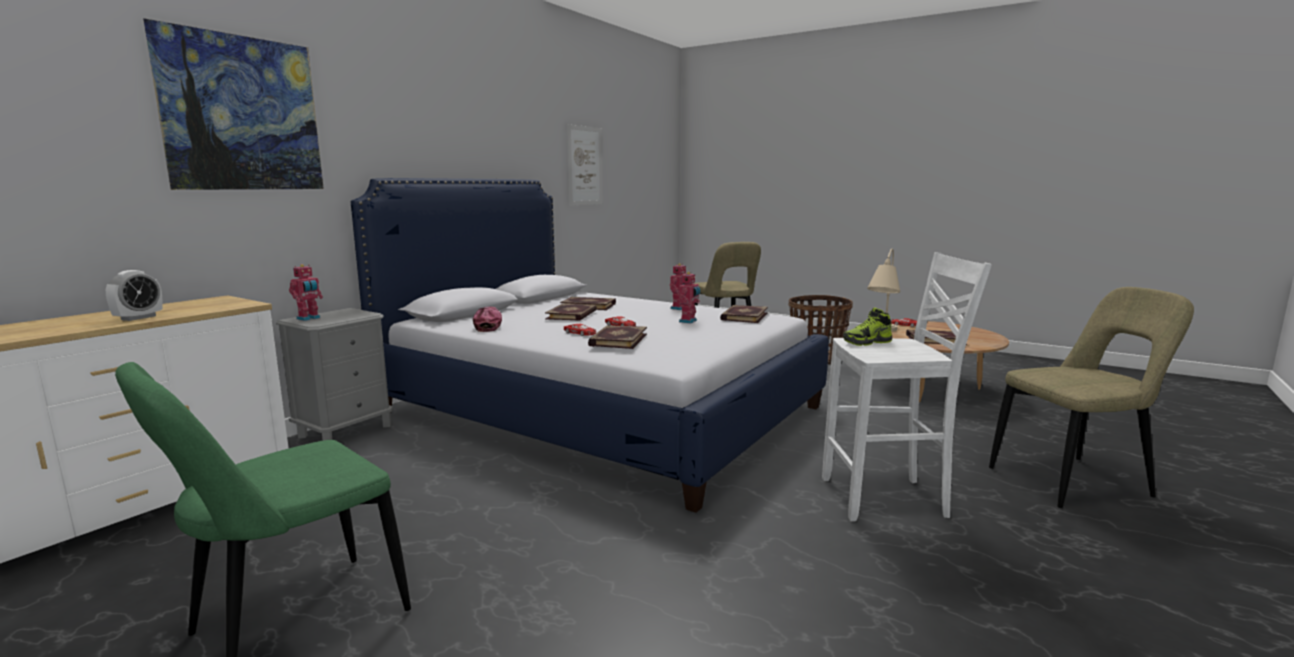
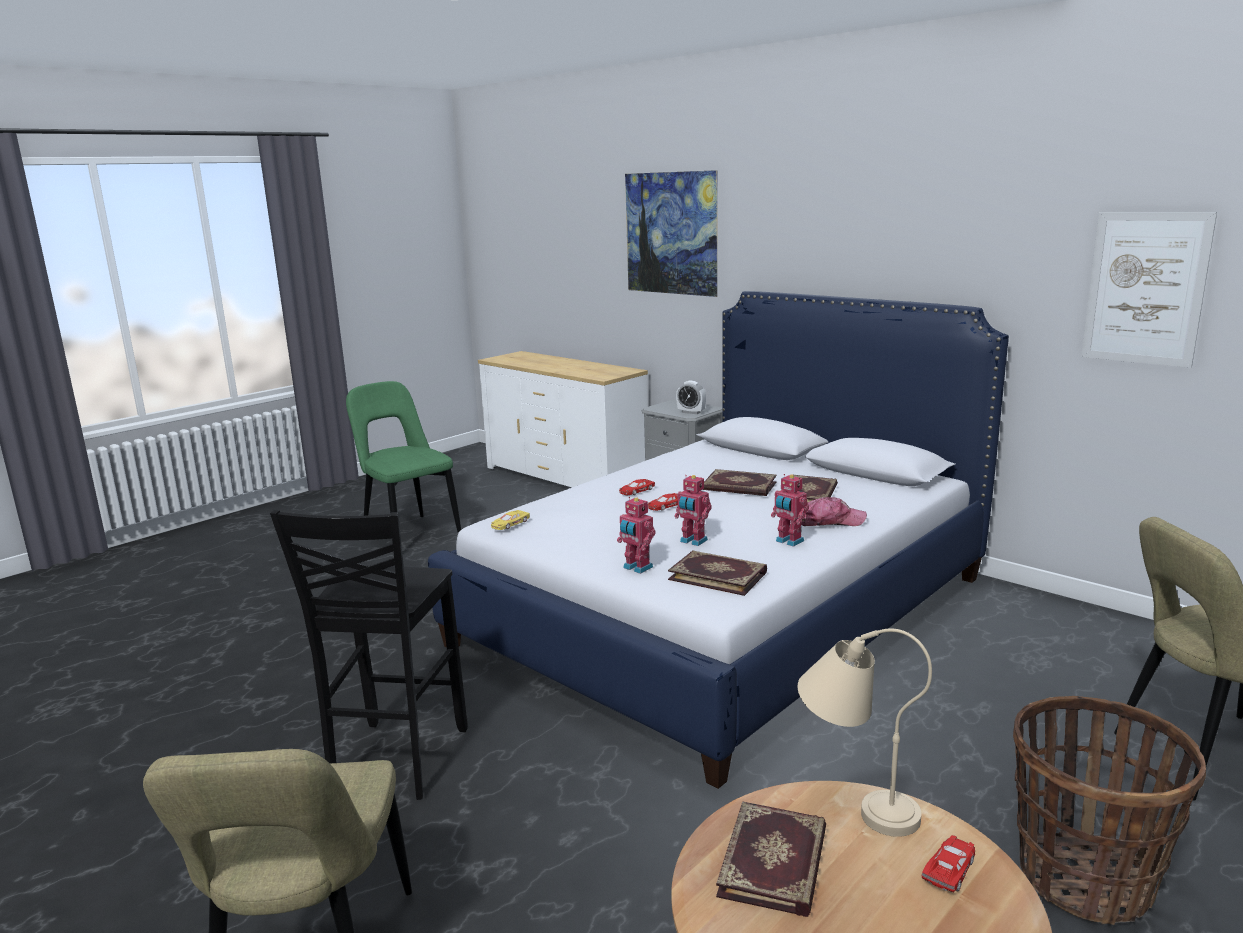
camera: 100 degrees right, 5 degrees up
alarm clock [106,270,163,321] -> alarm clock moved to [676,381,706,414]
toy robot [289,264,323,321] -> toy robot moved to [617,497,656,574]
cap [473,307,502,332] -> cap moved to [801,497,867,526]
book [588,325,647,349] -> none
white stool [822,252,992,522] -> black stool [270,510,468,800]
shoe [843,307,892,346] -> none
none -> yellow toy car [491,510,530,530]

